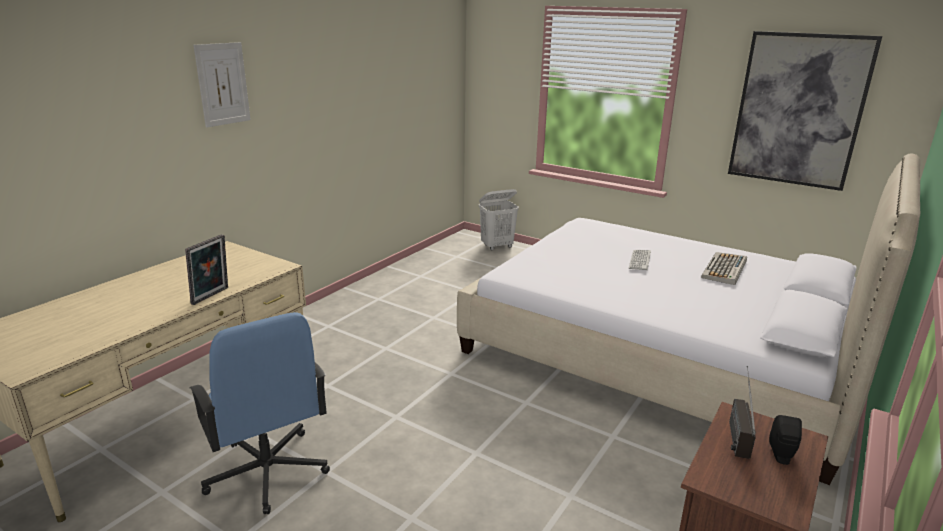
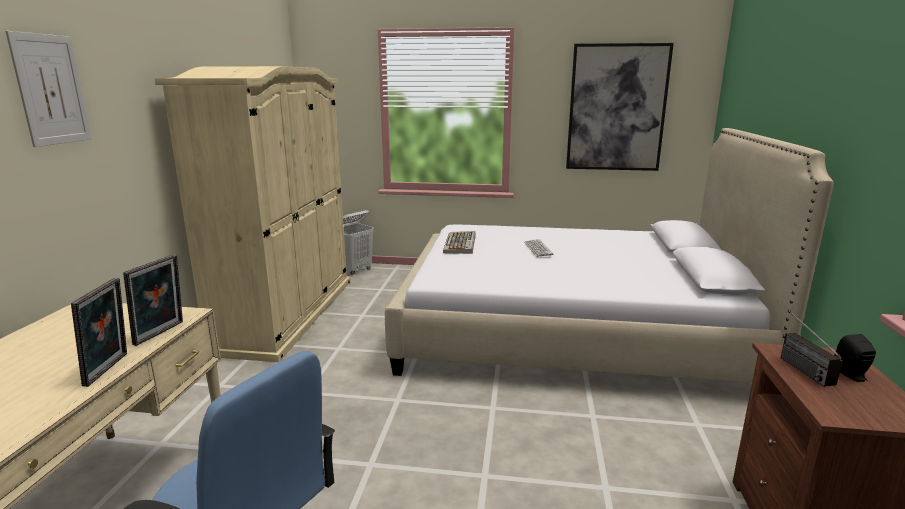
camera: 25 degrees left, 5 degrees down
keyboard [701,252,747,285] -> keyboard moved to [443,231,476,254]
none -> picture frame [123,254,183,346]
none -> beige wardrobe [154,66,351,362]

